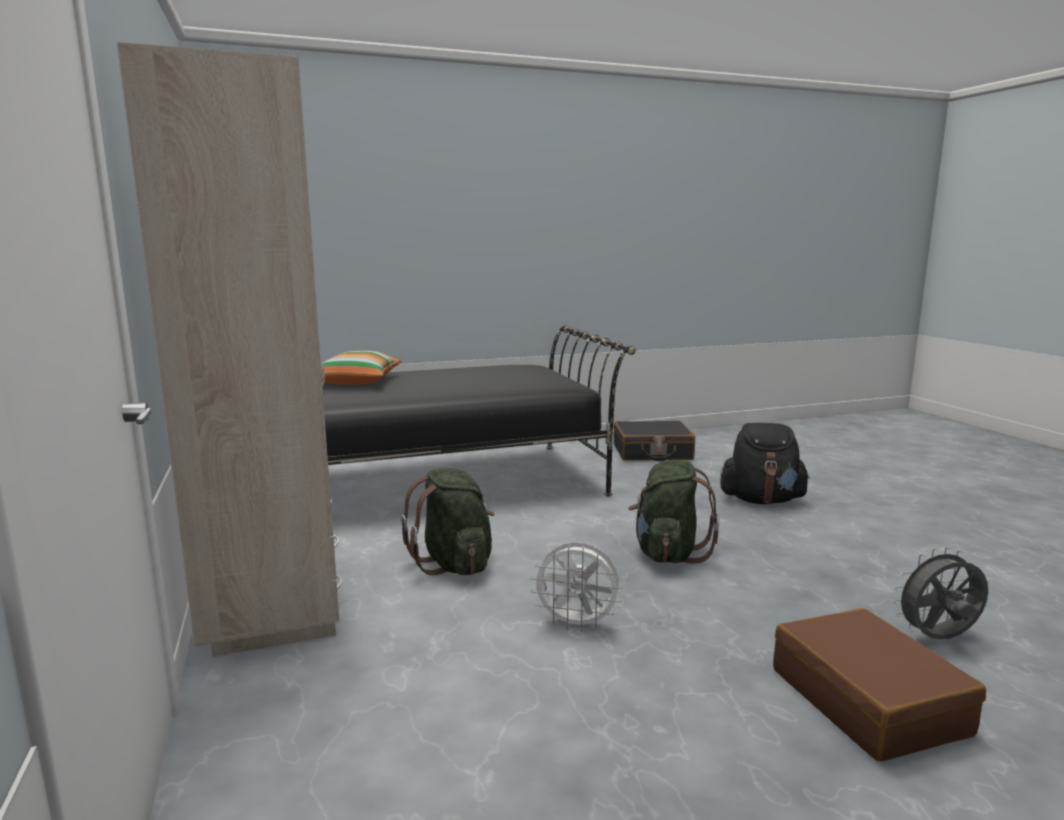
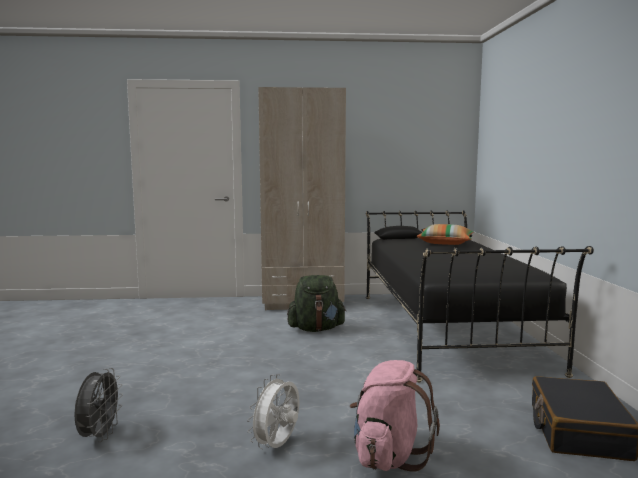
camera: 105 degrees right, 5 degrees down
white fan [530,542,623,632] -> white fan moved to [247,374,299,449]
green backpack [628,460,719,564] -> none
black backpack [720,423,810,504] -> pink backpack [350,360,440,472]
brown suitcase [773,608,986,762] -> none

